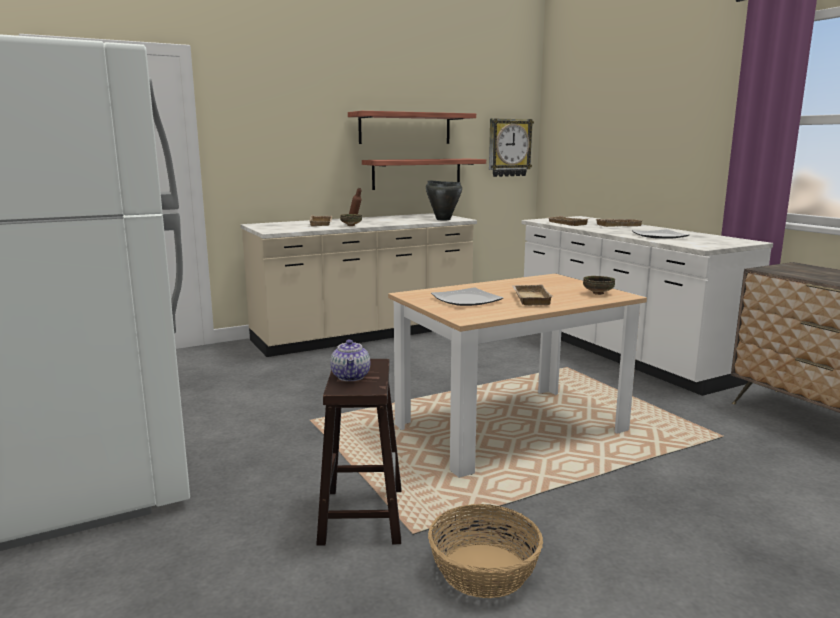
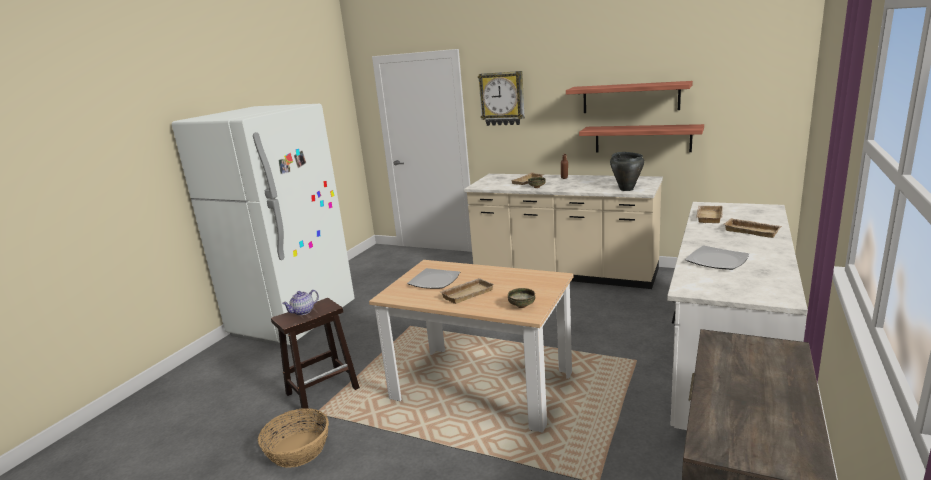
camera: 55 degrees right, 5 degrees up
wall clock [489,118,534,177] -> wall clock moved to [478,71,525,126]

